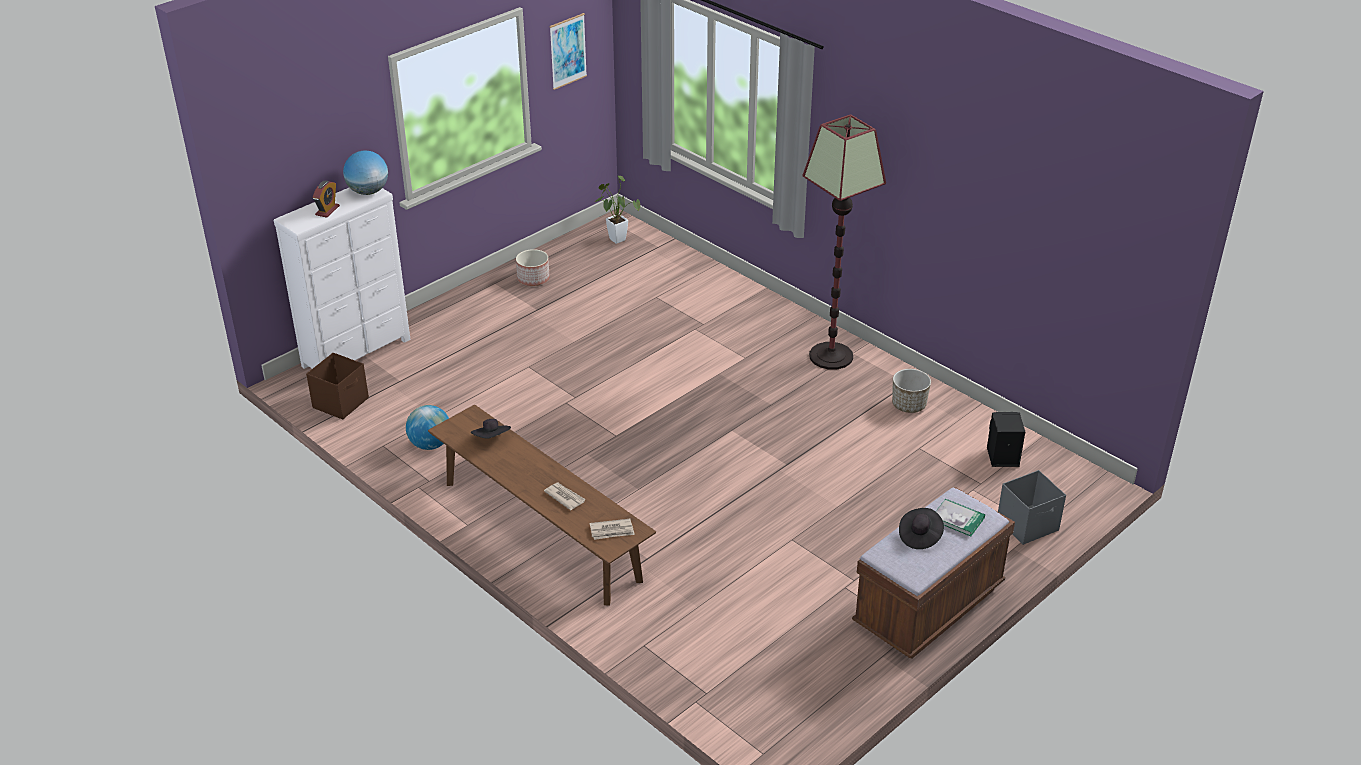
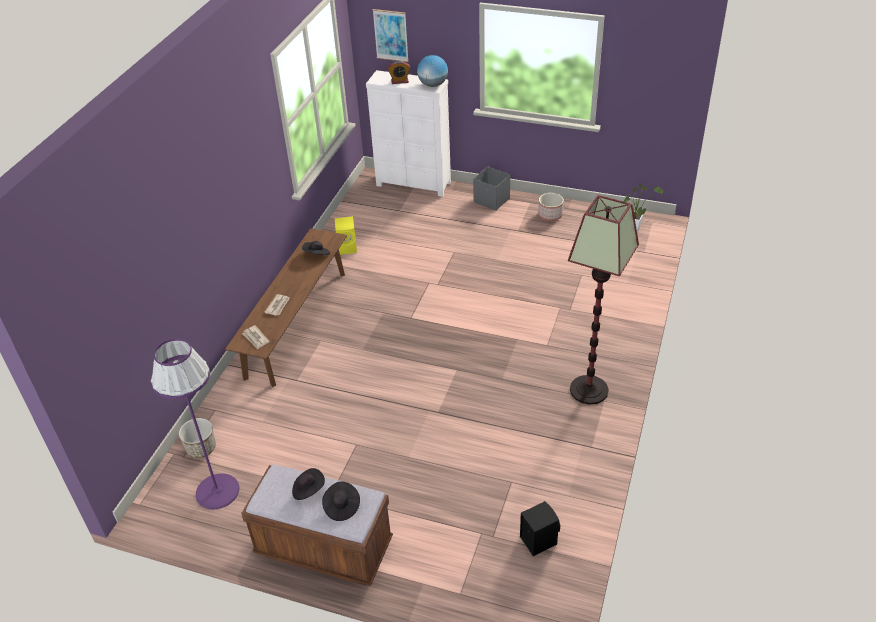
camera: 65 degrees right, 5 degrees up
brown storage box [306,353,369,420] -> none
globe [406,405,449,450] -> yellow speaker [335,216,357,254]
picture [549,13,587,90] -> picture moved to [373,9,409,62]
planter [892,369,931,413] -> planter moved to [179,418,216,458]
book [935,499,985,536] -> black hat [322,481,360,521]
grey storage box [998,470,1066,545] -> grey storage box moved to [473,167,510,211]
none -> purple floor lamp [151,339,239,509]

